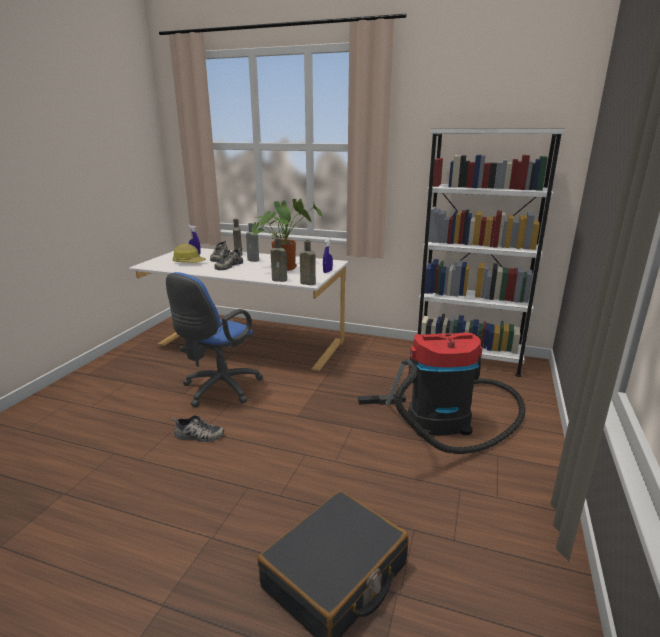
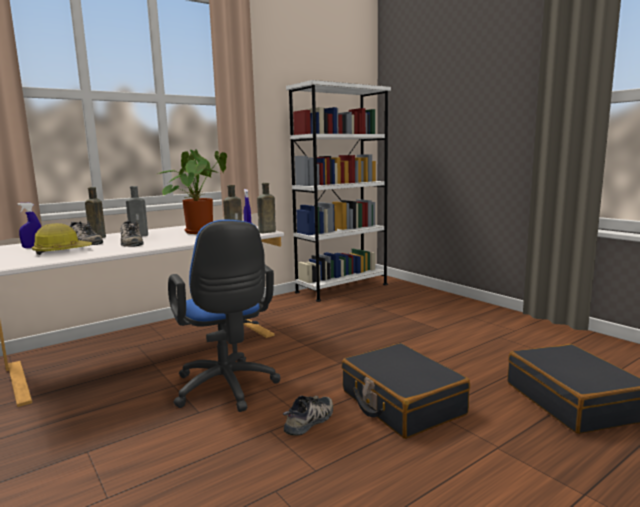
camera: 55 degrees left, 10 degrees down
vacuum cleaner [358,332,525,454] -> none
none -> black suitcase [342,343,470,439]

